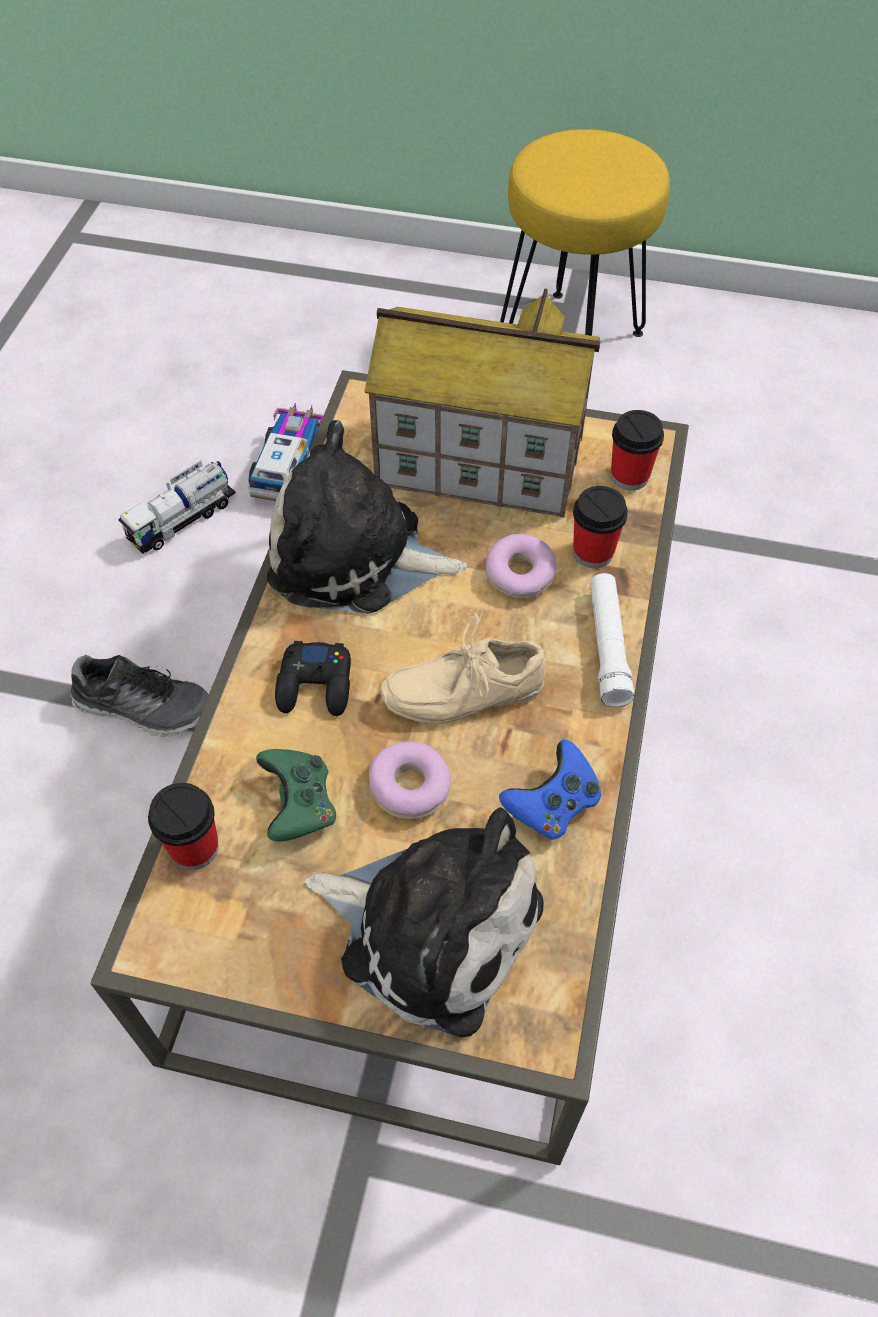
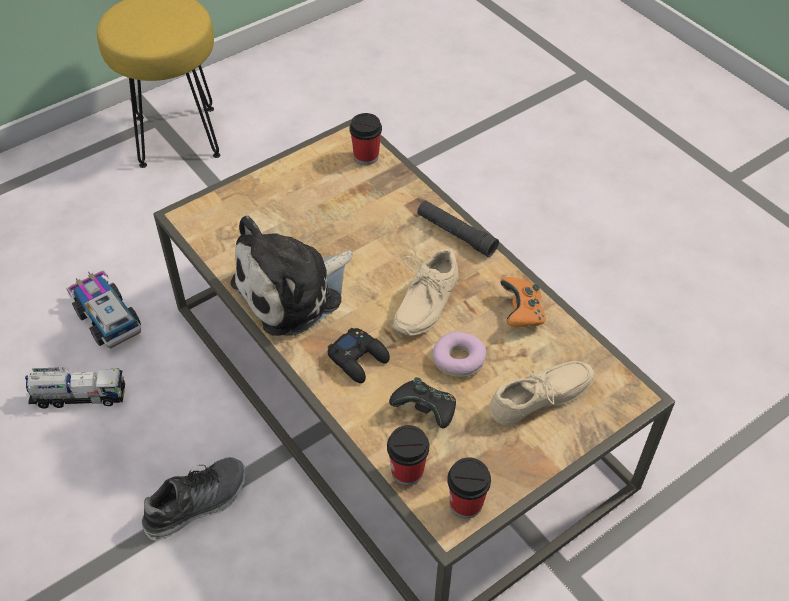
camera: 50 degrees left, 5 degrees down
toy truck [118,461,236,554] -> toy truck turned 90 degrees counterclockwise [25,366,125,409]
green game controller [256,749,336,842] -> black game controller [389,377,456,428]
plush toy [304,807,544,1038] -> beige shoe [490,361,595,425]
toy house [364,289,601,518] -> none
donut [486,534,557,599] -> none
blue game controller [499,739,601,840] -> orange game controller [500,277,546,327]
cup [573,486,628,568] -> cup moved to [447,458,491,519]
white flashlight [590,573,635,707] -> black flashlight [417,200,499,257]

